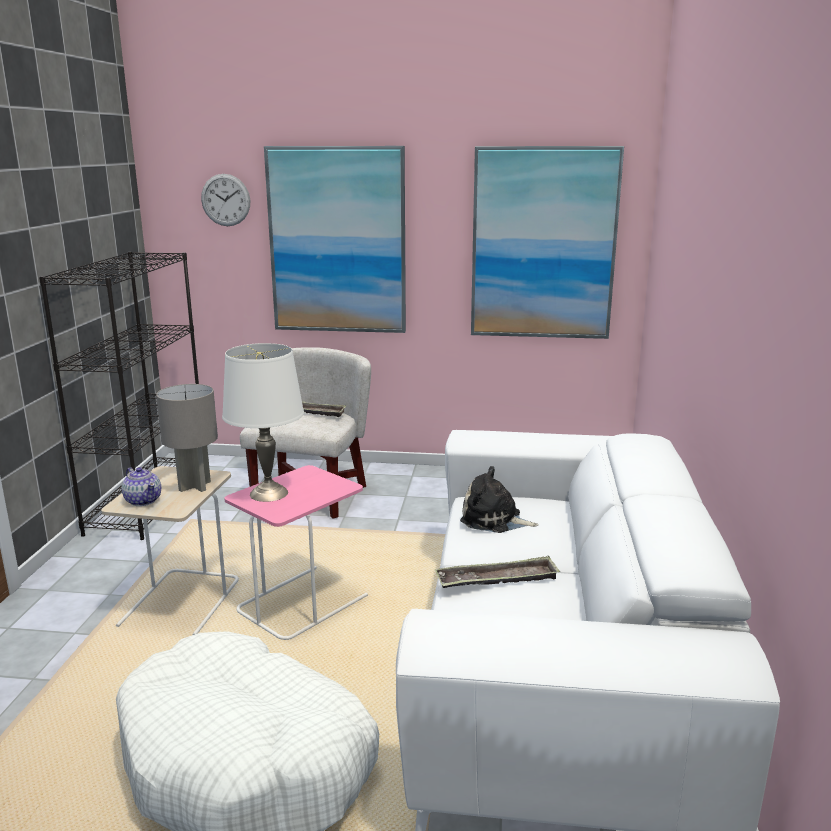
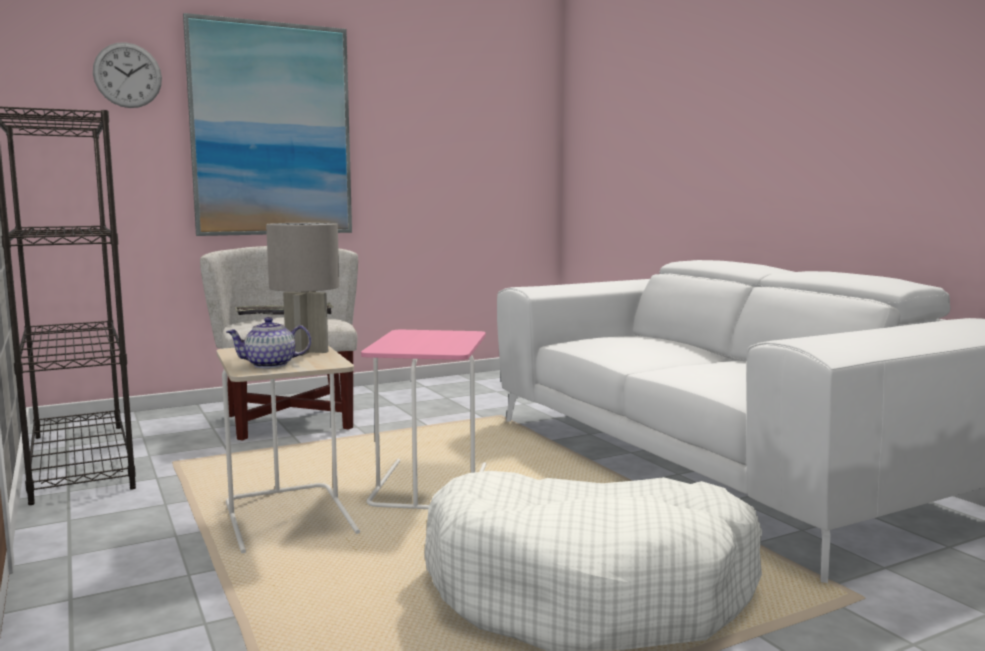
camera: 35 degrees left, 10 degrees down
teapot [122,467,161,506] -> teapot turned 150 degrees clockwise [226,317,311,368]
white table lamp [222,343,304,502] -> none
tray [435,556,560,588] -> none
plush toy [460,466,539,533] -> none
picture [471,146,624,339] -> none

